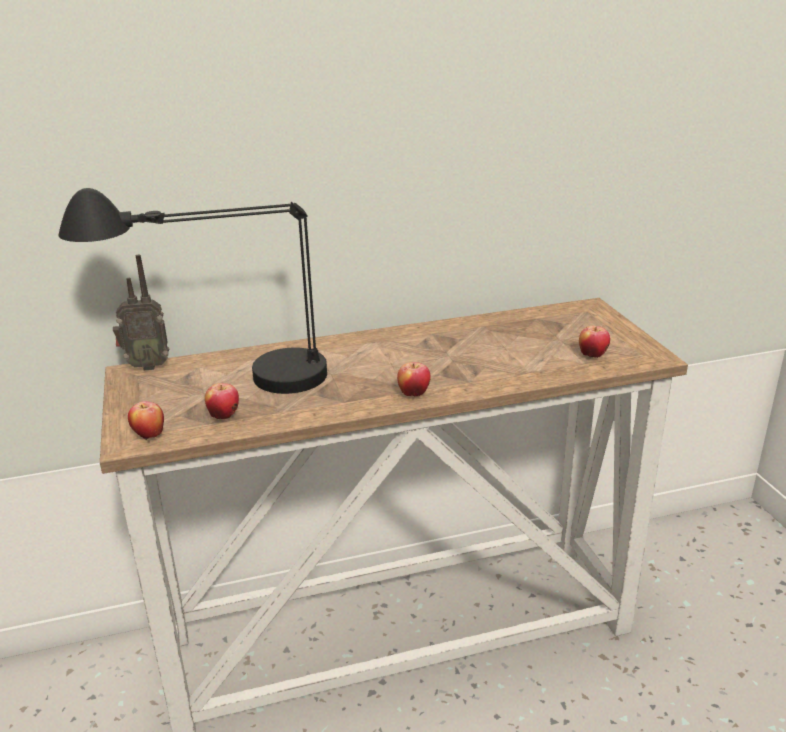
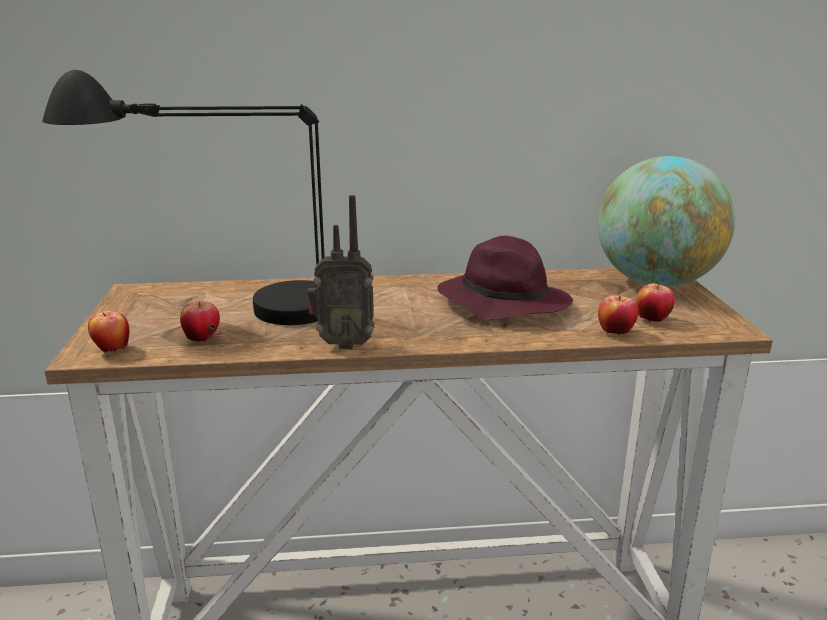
camera: 10 degrees right, 5 degrees down
radio [113,254,169,370] -> radio moved to [308,195,375,349]
apple [397,362,431,396] -> apple moved to [598,295,638,335]
none -> purple hat [437,236,573,320]
none -> globe [598,156,735,287]

